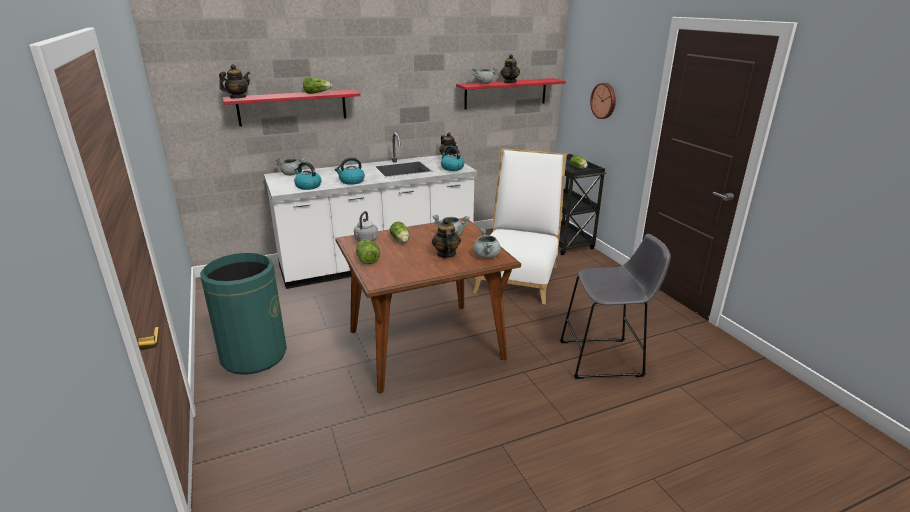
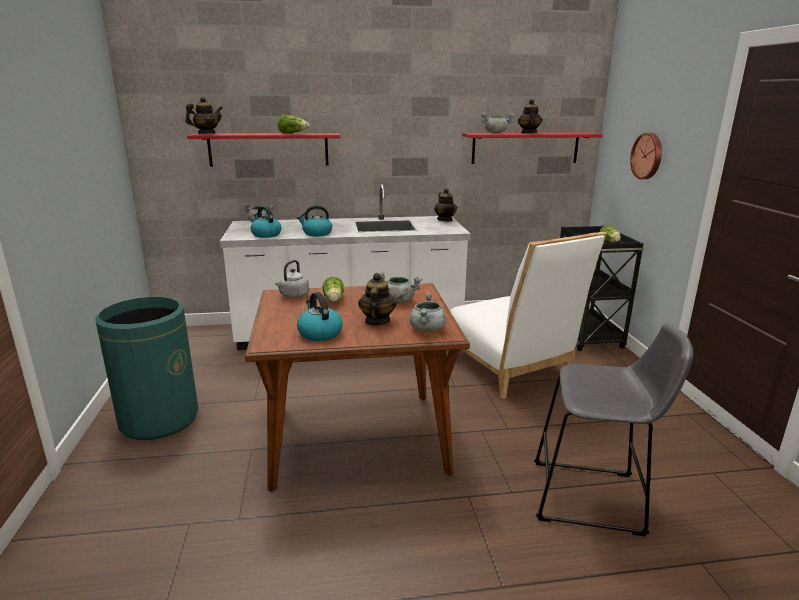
camera: 15 degrees right, 5 degrees down
lettuce [356,240,380,264] -> none
kettle [441,146,464,171] -> kettle moved to [297,292,343,341]
white chair [473,148,567,304] -> white chair turned 120 degrees clockwise [446,232,607,399]

